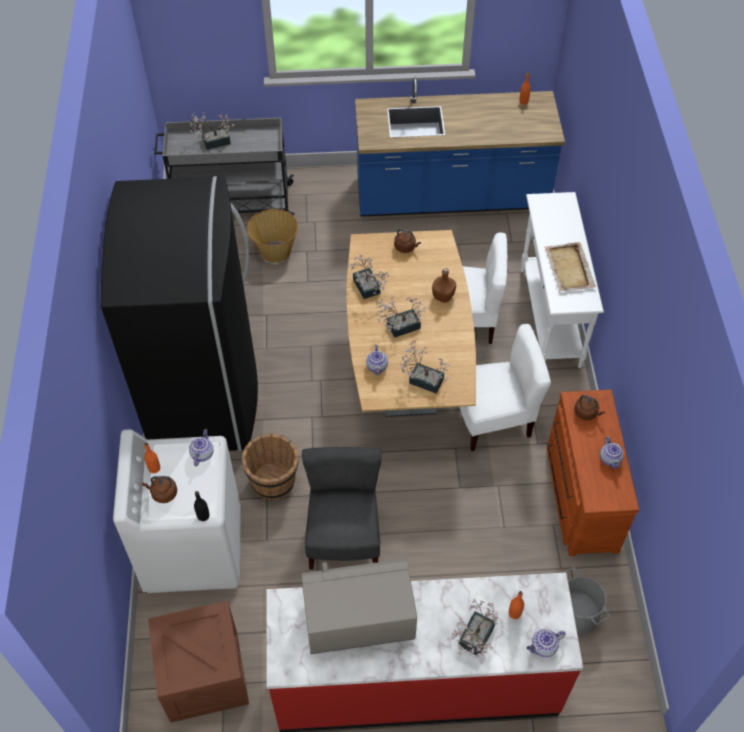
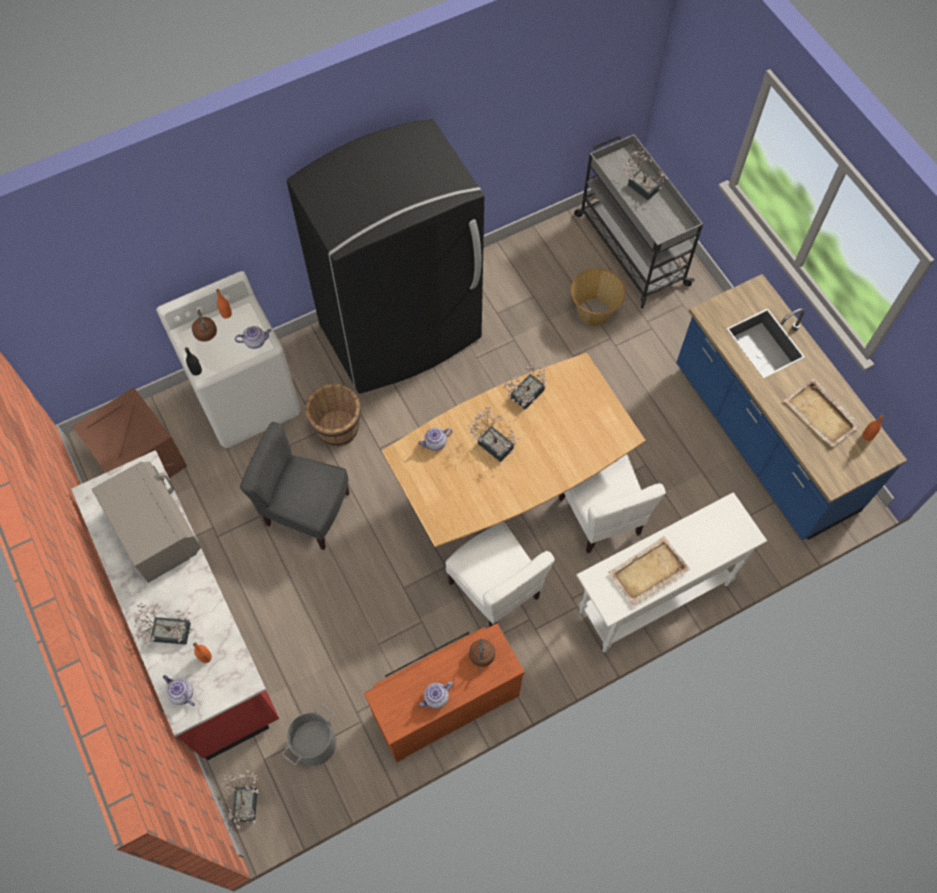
camera: 65 degrees right, 10 degrees up
grey chair [302,447,382,570] -> grey chair turned 135 degrees counterclockwise [240,422,350,550]
brown kettle [394,229,421,253] -> none
potted plant [400,341,451,393] -> potted plant moved to [222,770,259,829]
brown bottle [432,268,456,303] -> none
none -> beige tray [784,378,861,447]

